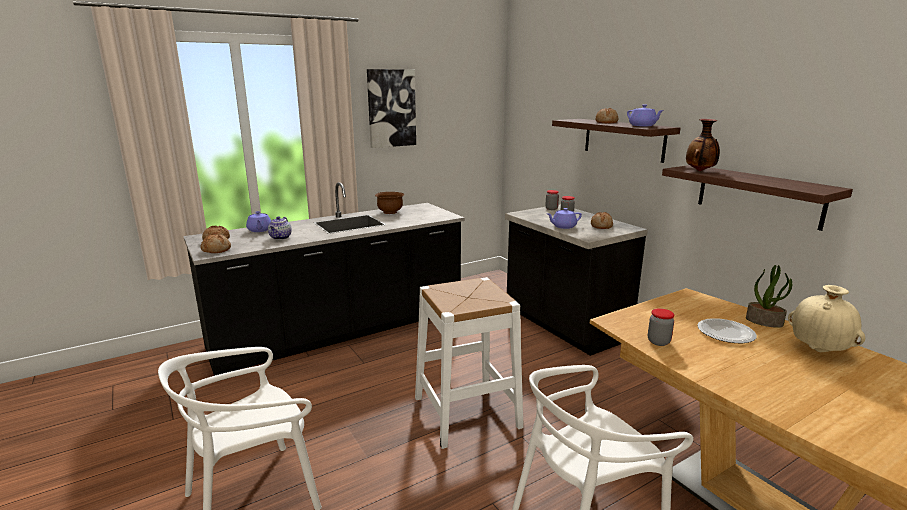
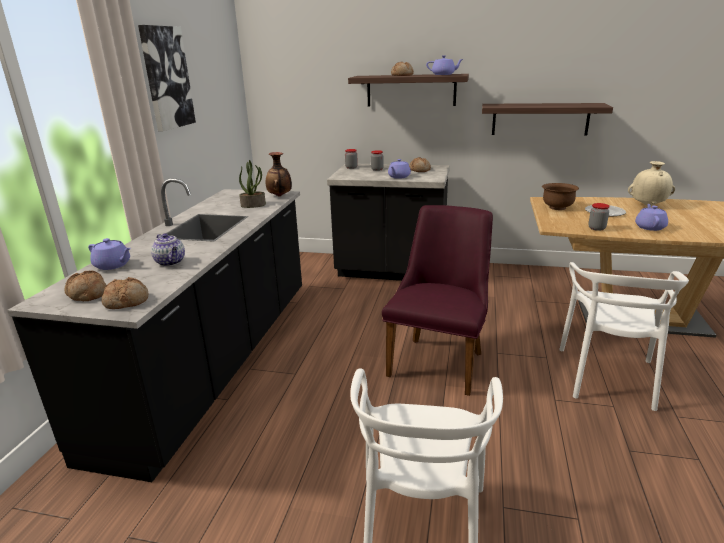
camera: 45 degrees left, 5 degrees up
brown bowl [375,192,404,214] -> brown bowl moved to [542,183,579,210]
white stool [415,277,524,449] -> purple chair [382,205,493,396]
vase [686,119,720,171] -> vase moved to [266,152,292,196]
potted plant [746,265,792,328] -> potted plant moved to [239,160,266,208]
none -> purple teapot [635,204,668,231]

